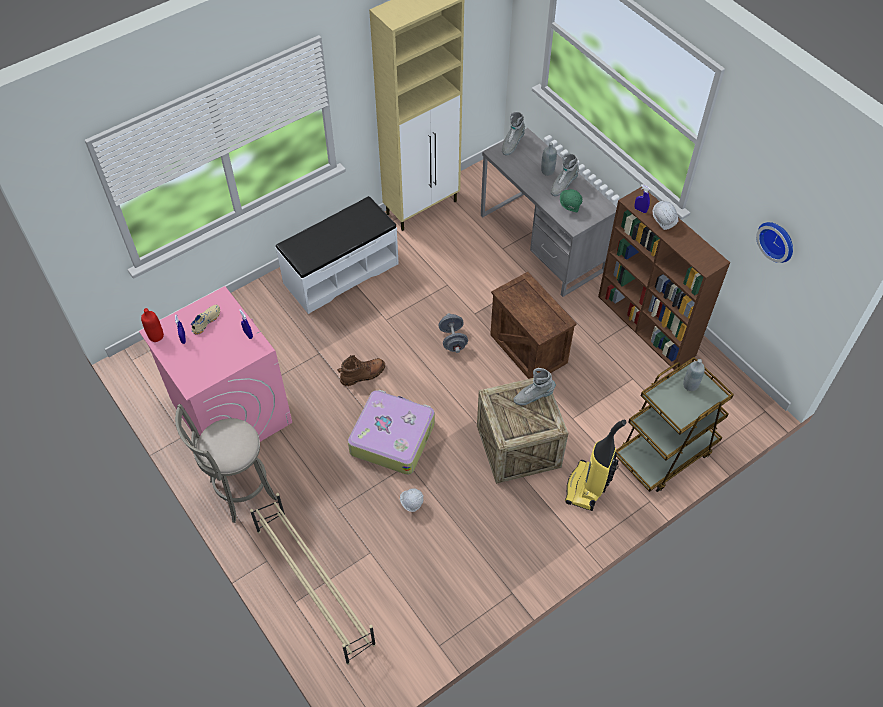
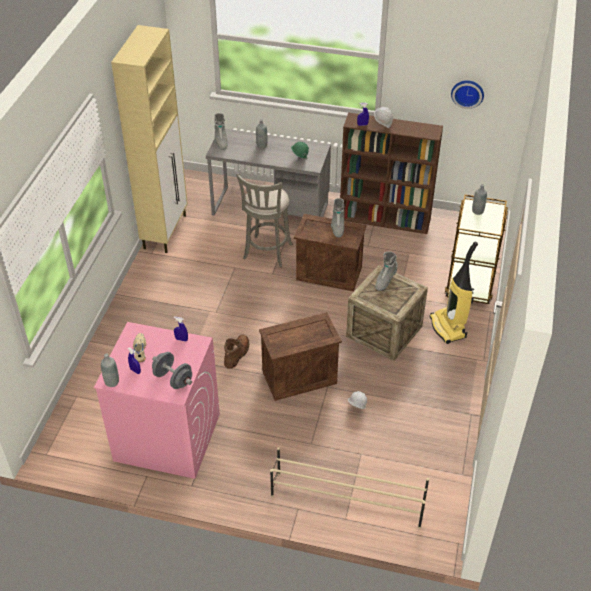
camera: 40 degrees left, 10 degrees down
red bottle [141,308,164,342] -> grey bottle [101,354,119,387]
grey stool [175,404,277,523] -> grey stool moved to [236,173,293,267]
white bench [276,196,399,314] -> none
suitcase [348,390,435,475] -> crate [259,312,342,401]
grey dumbbell [438,313,468,353] -> grey dumbbell moved to [152,352,192,389]
grey boot [551,153,579,196] -> grey boot moved to [331,198,344,238]

